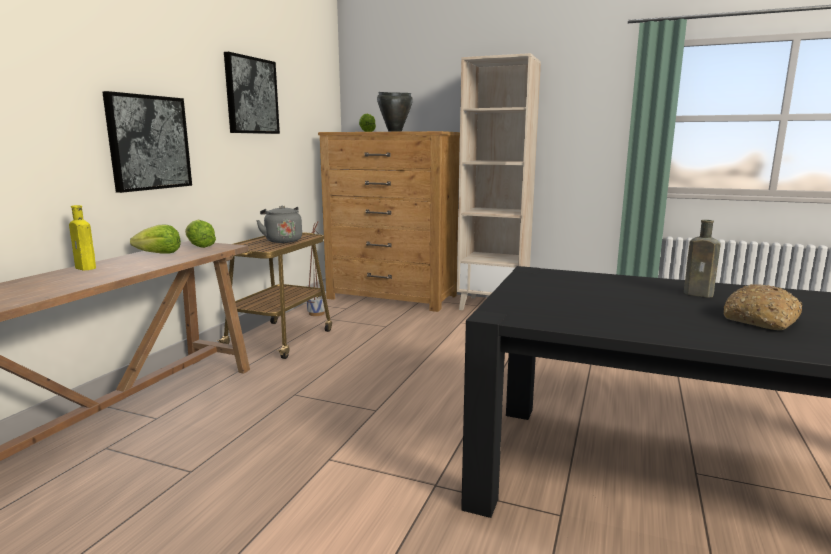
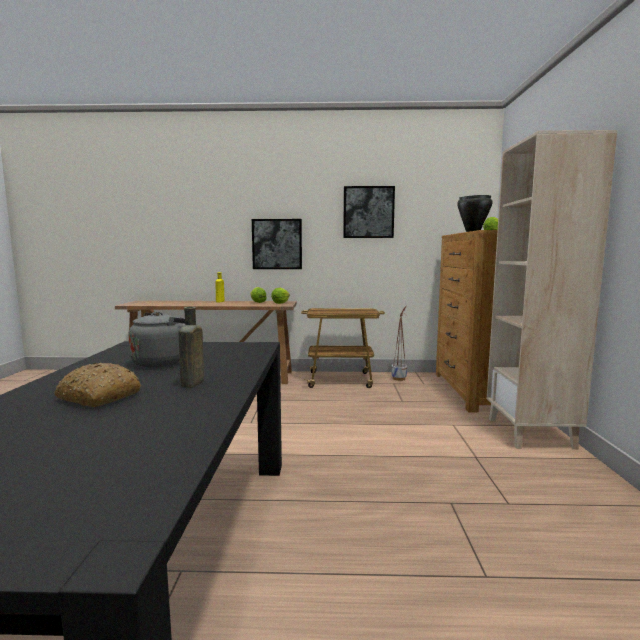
camera: 70 degrees right, 5 degrees down
grey kettle [256,206,302,243] -> grey kettle moved to [129,311,185,367]

